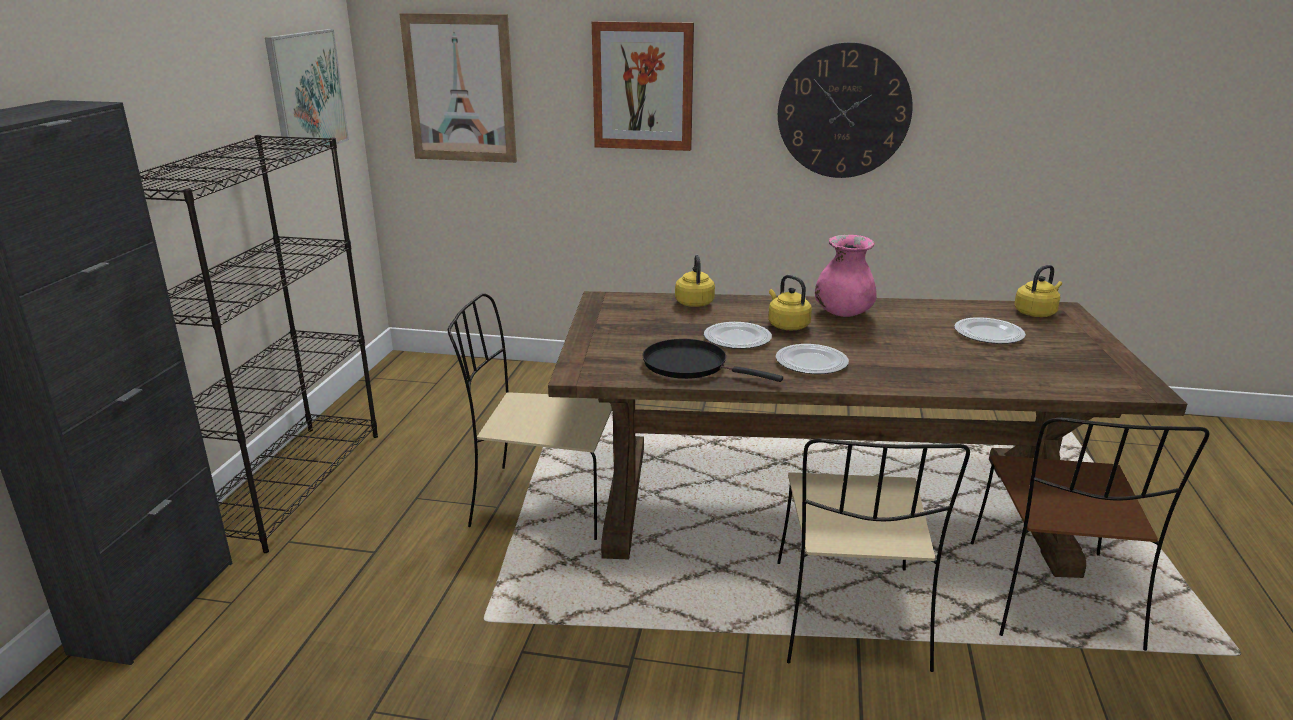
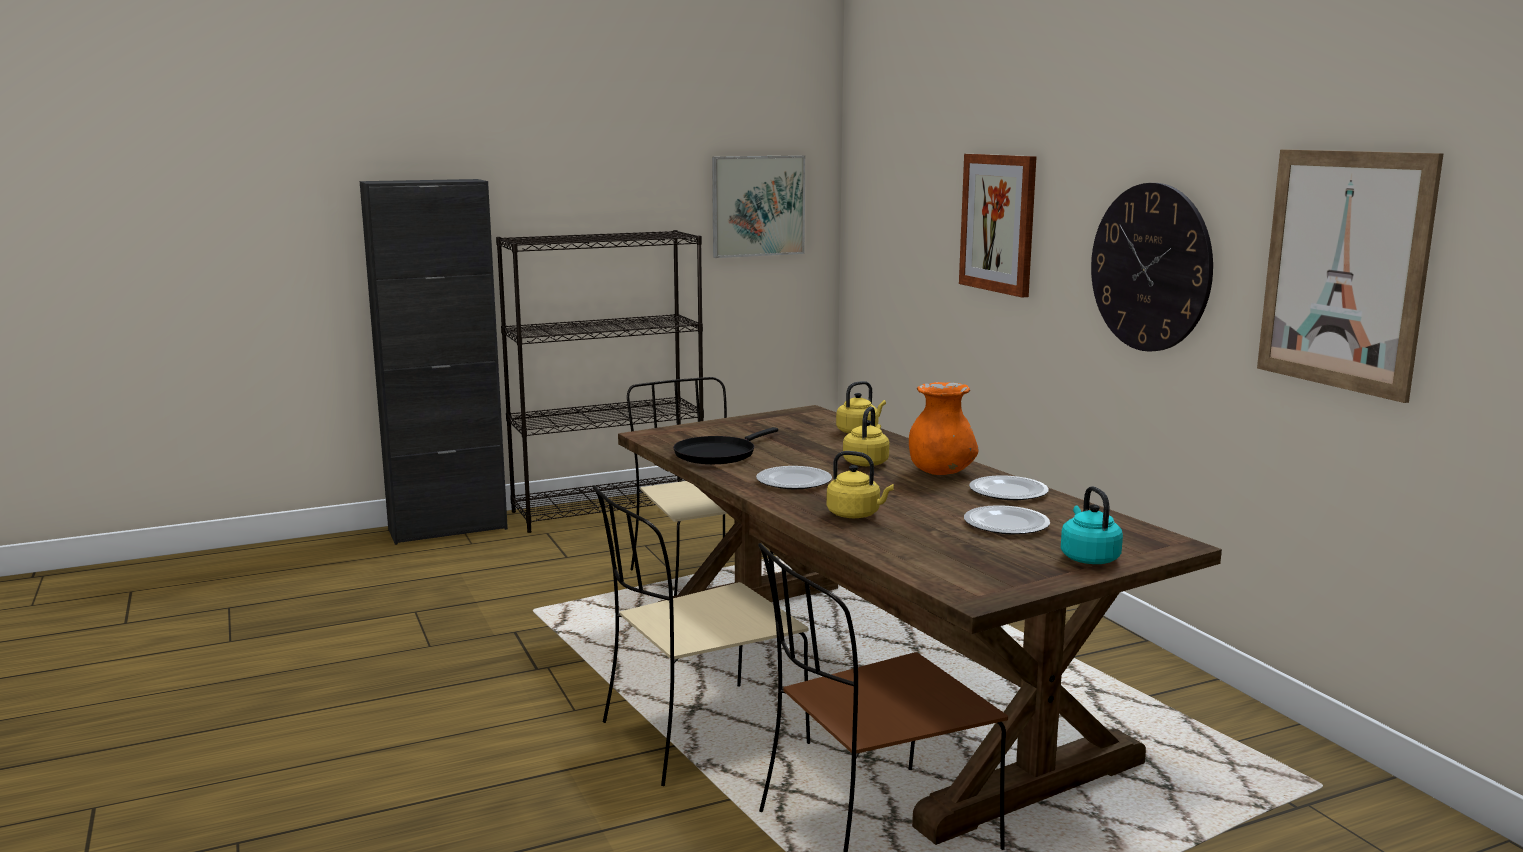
camera: 55 degrees right, 10 degrees down
picture [399,13,517,163] -> picture moved to [1257,150,1444,403]
black frying pan [642,339,783,382] -> black frying pan turned 135 degrees counterclockwise [673,427,778,464]
plate [704,322,772,349] -> plate moved to [969,475,1049,500]
pink vase [815,235,877,317] -> orange vase [909,382,979,475]
yellow kettle [1014,265,1062,317] -> yellow kettle moved to [826,451,894,518]
none -> turquoise kettle [1061,486,1123,564]

